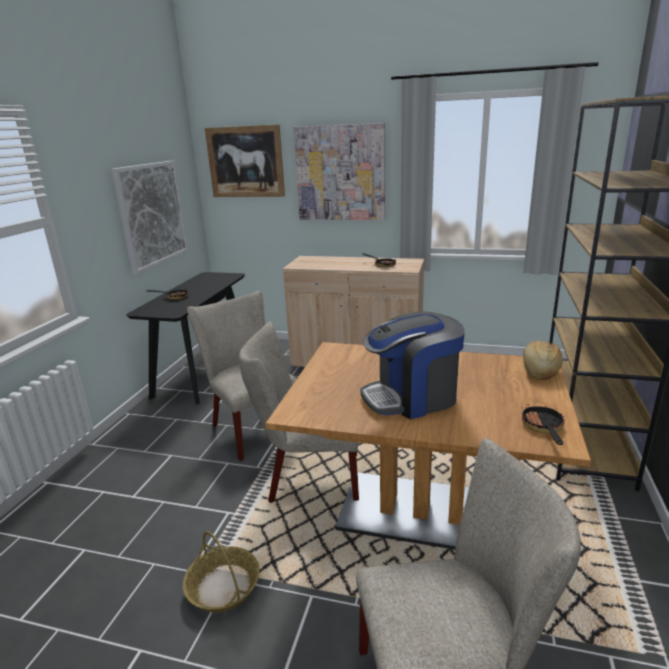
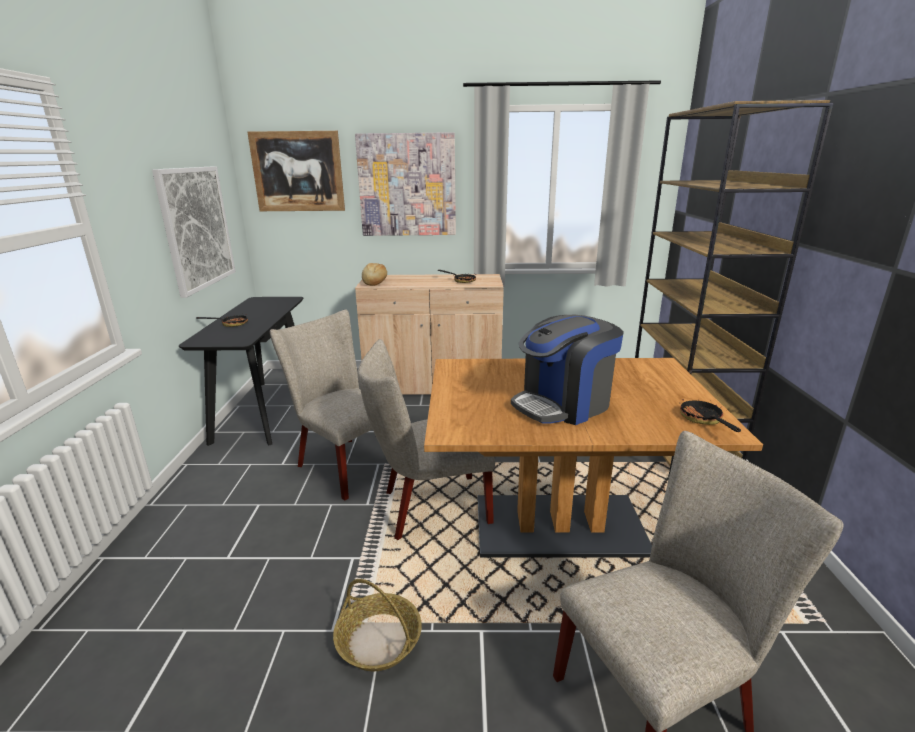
camera: 15 degrees left, 0 degrees up
bread [523,340,563,380] -> bread moved to [362,263,387,286]

